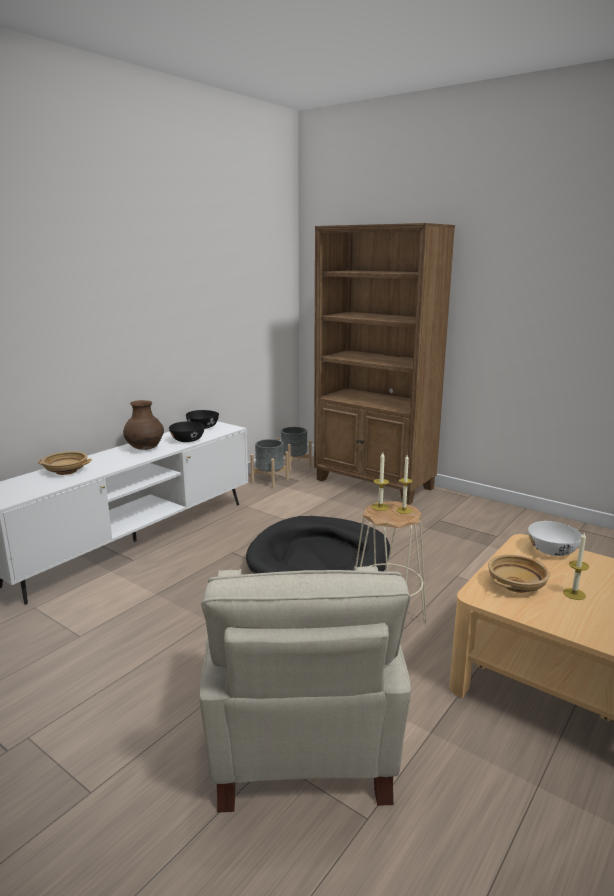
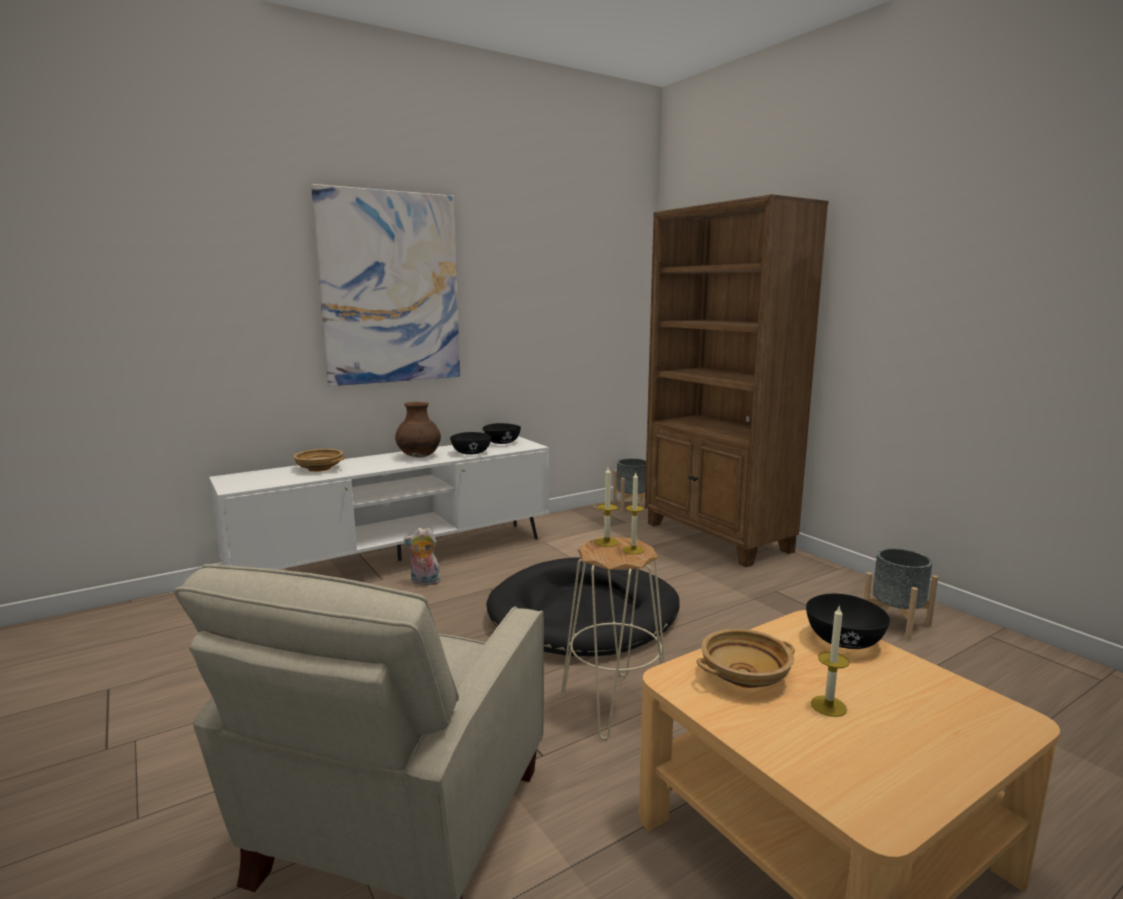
camera: 20 degrees right, 5 degrees down
grey planter [250,439,289,488] -> grey planter moved to [864,548,938,640]
white bowl [528,521,582,556] -> black bowl [806,594,890,649]
none -> picture [311,184,460,386]
none -> plush toy [404,528,441,585]

